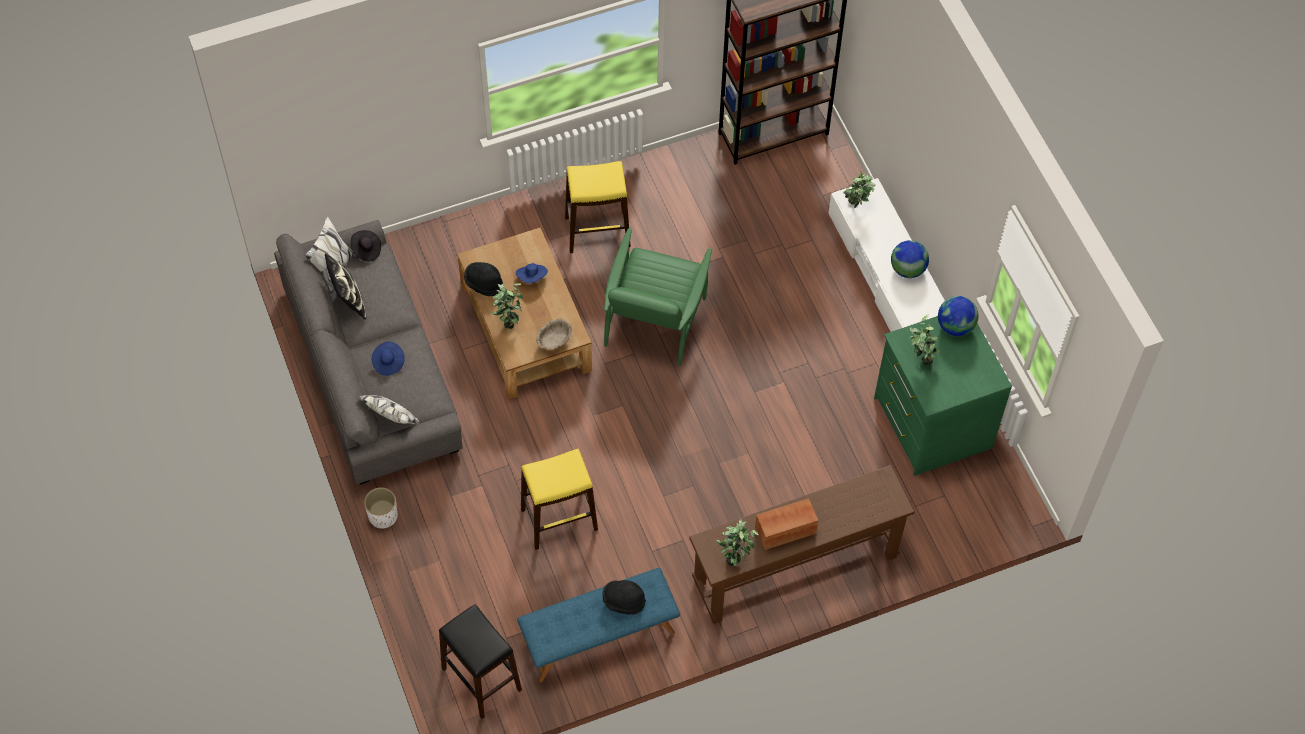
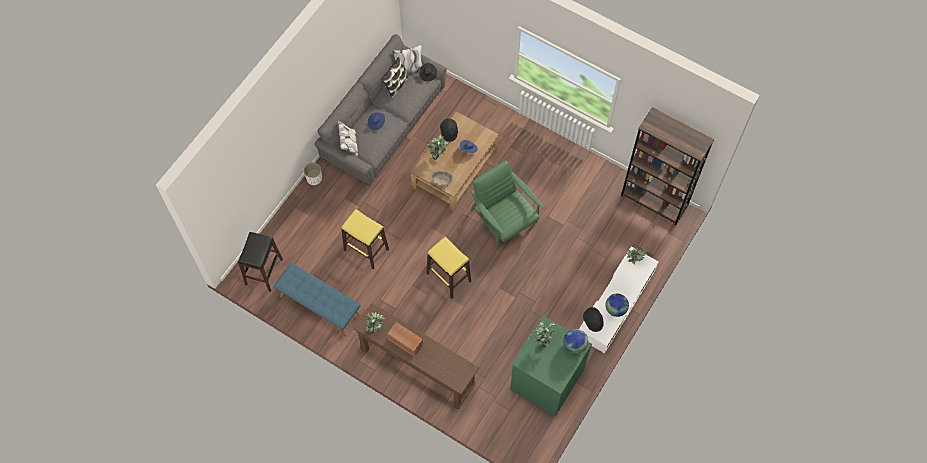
camera: 55 degrees right, 5 degrees up
yellow stool [565,161,631,253] -> yellow stool moved to [426,237,471,298]
black hat [602,580,646,615] -> black hat moved to [583,307,603,332]
green armchair [604,228,712,366] -> green armchair turned 75 degrees clockwise [471,160,544,248]

